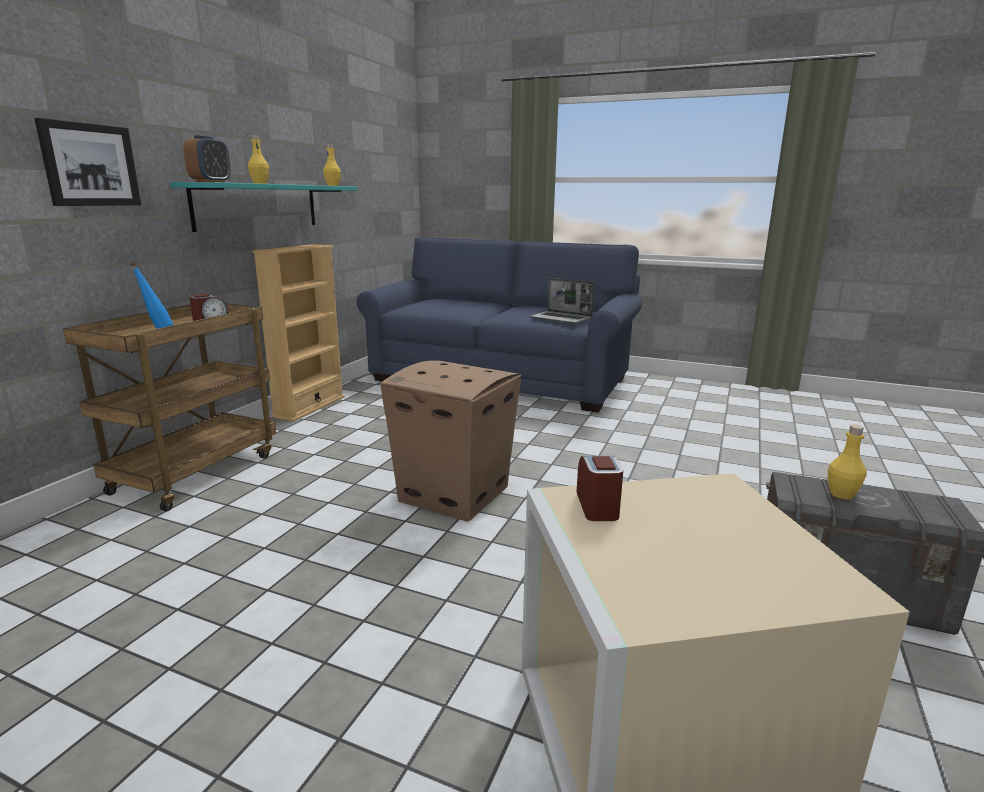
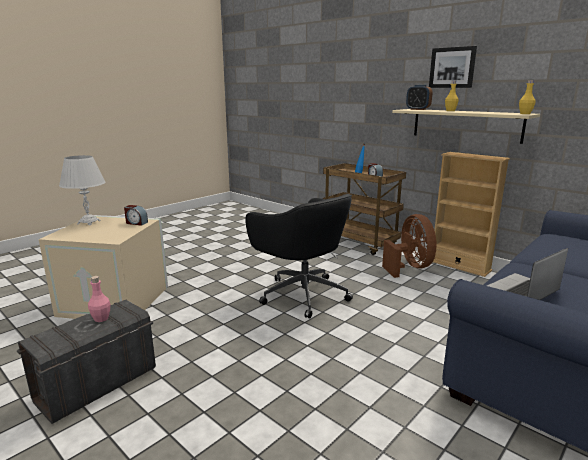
camera: 110 degrees right, 0 degrees up
picture [34,118,141,206] -> picture moved to [429,46,477,88]
turquoise shelf [170,182,357,232] -> beige shelf [392,109,540,144]
cardboard box [380,360,522,522] -> black office chair [245,194,353,319]
yellow bottle [828,424,867,500] -> pink bottle [88,276,110,322]
none -> white table lamp [59,155,106,225]
none -> brown fan [382,214,437,278]

